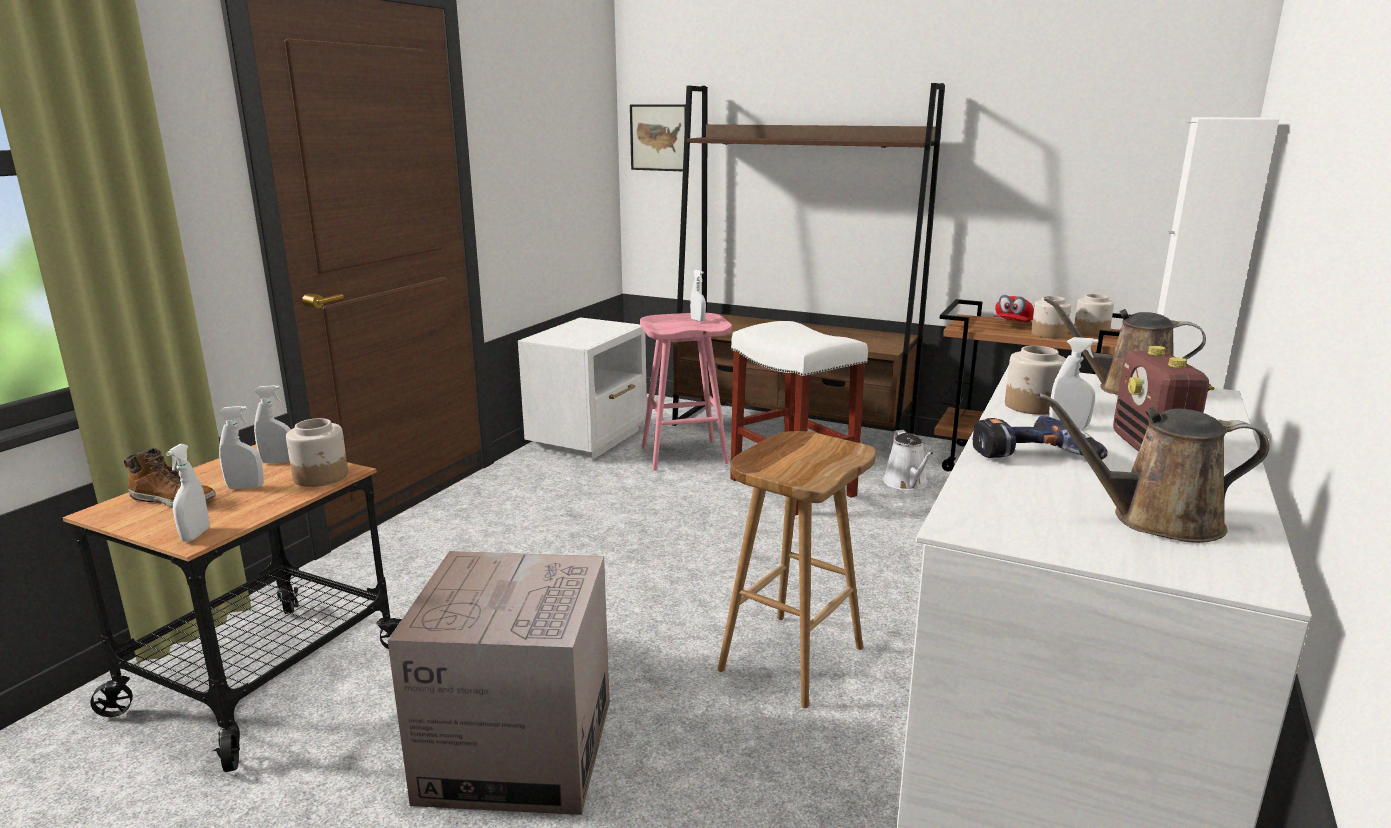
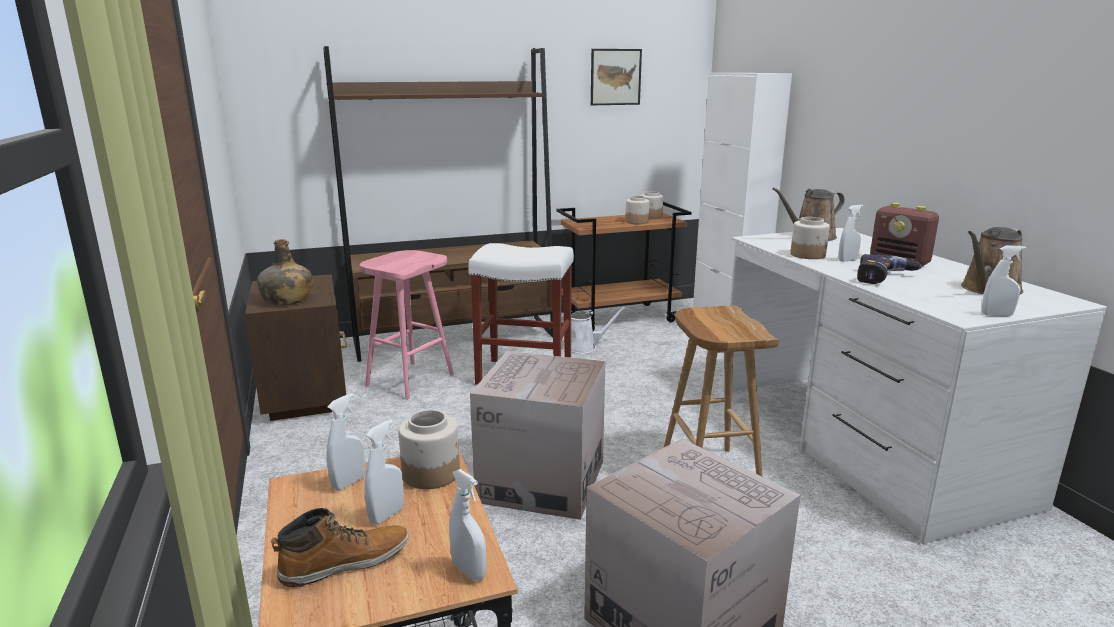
camera: 45 degrees left, 0 degrees up
white nightstand [518,317,647,460] -> brown nightstand [245,274,347,421]
picture [630,104,686,171] -> picture moved to [591,49,642,105]
white spray bottle [690,270,706,322] -> white spray bottle moved to [982,246,1026,317]
white watering can [883,430,933,490] -> white watering can turned 45 degrees counterclockwise [561,306,627,354]
red cap [993,295,1034,322] -> none
none -> green bottle [257,239,313,305]
none -> cardboard box [470,351,606,520]

